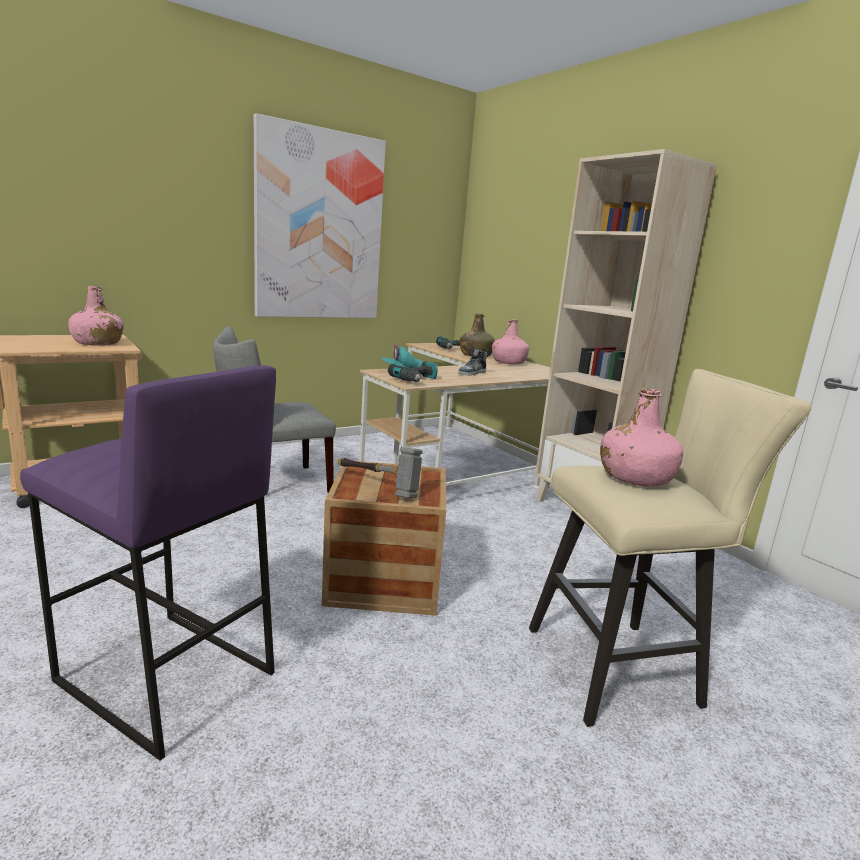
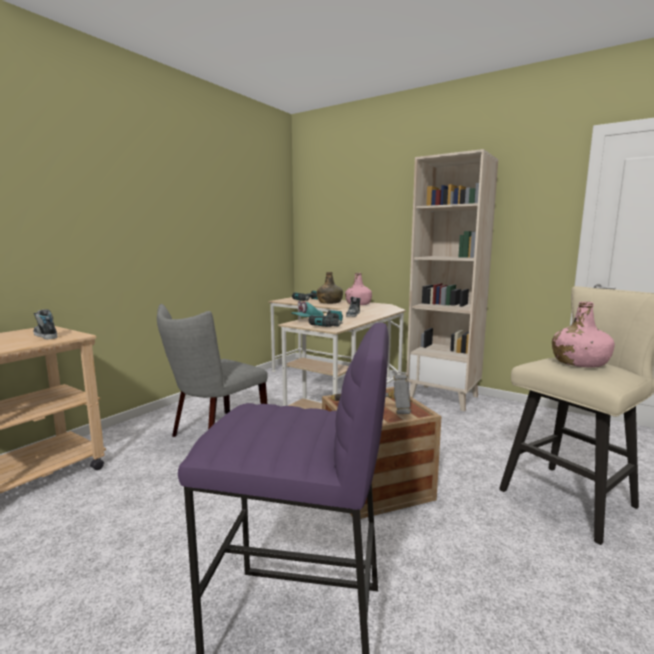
camera: 20 degrees left, 5 degrees down
pink bottle [68,286,124,346] -> shoe [33,309,57,339]
picture [254,113,386,318] -> none

